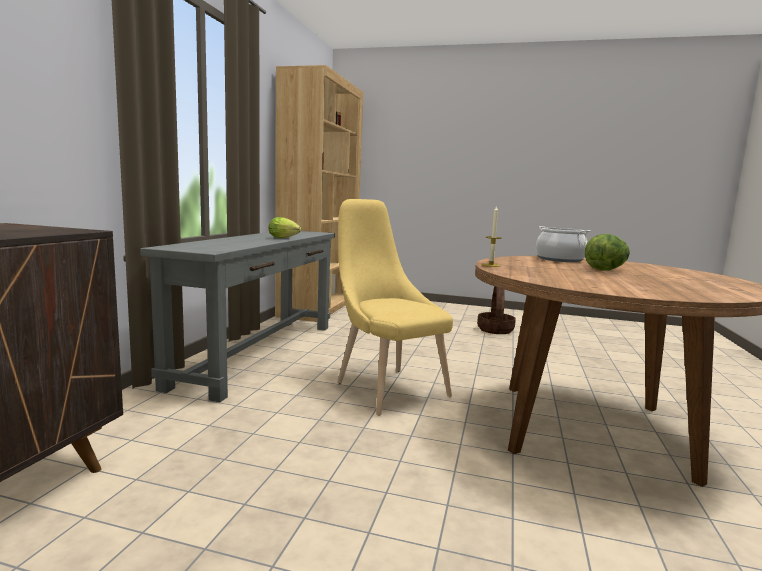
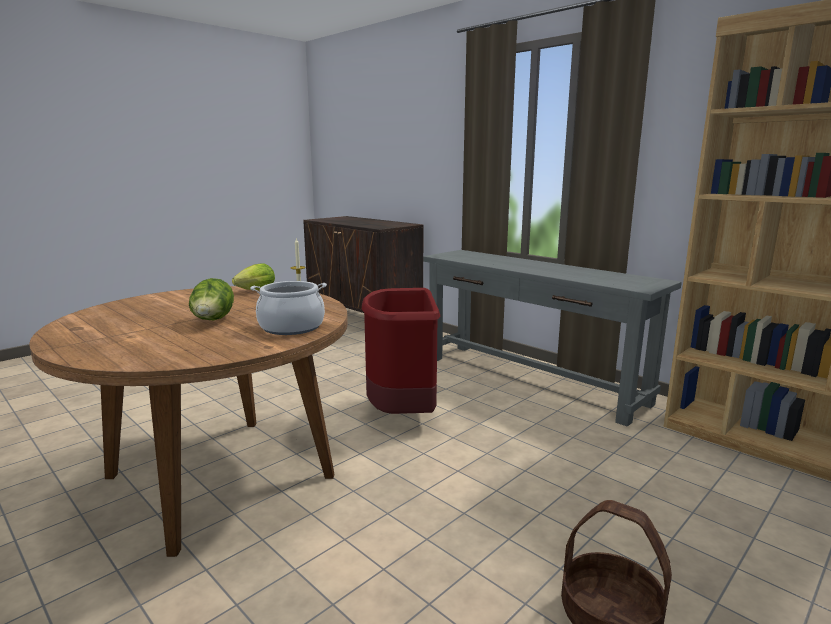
camera: 120 degrees right, 5 degrees up
lettuce [268,217,301,238] -> lettuce moved to [232,264,275,290]
yellow chair [337,199,453,416] -> red trash can [362,288,440,414]

